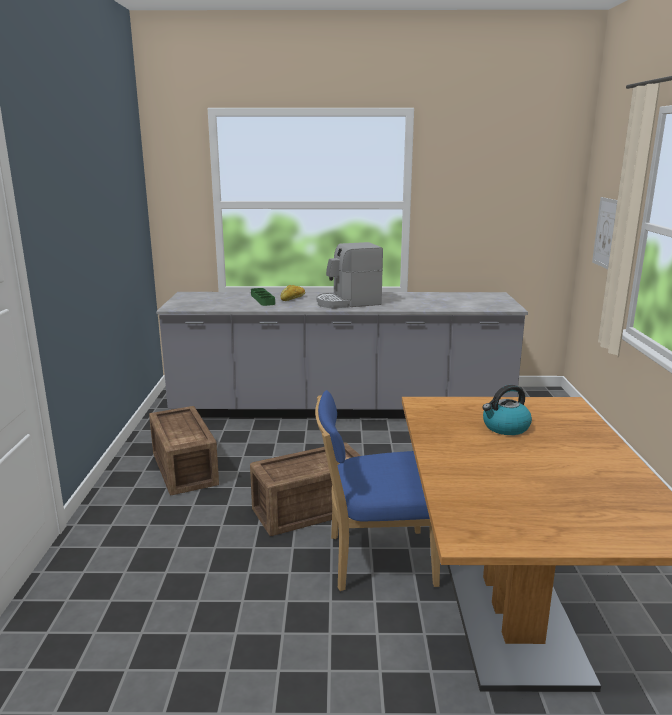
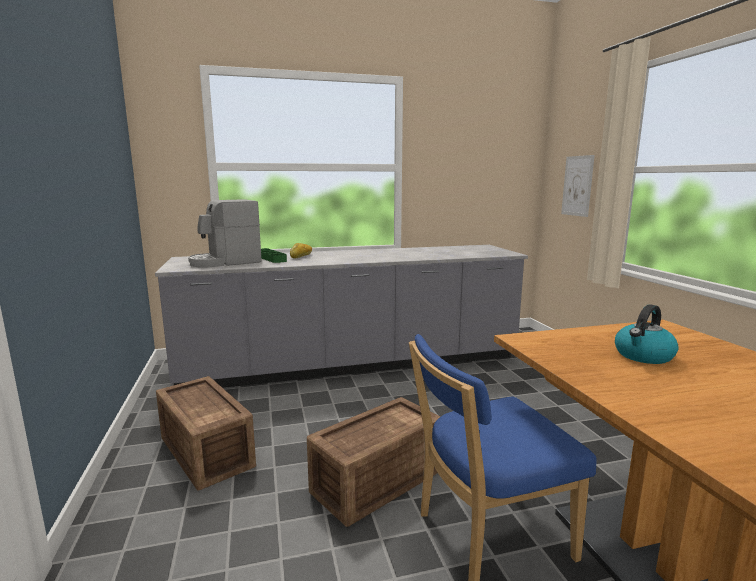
camera: 15 degrees left, 5 degrees down
coffee machine [317,242,383,309] -> coffee machine moved to [188,199,262,268]

